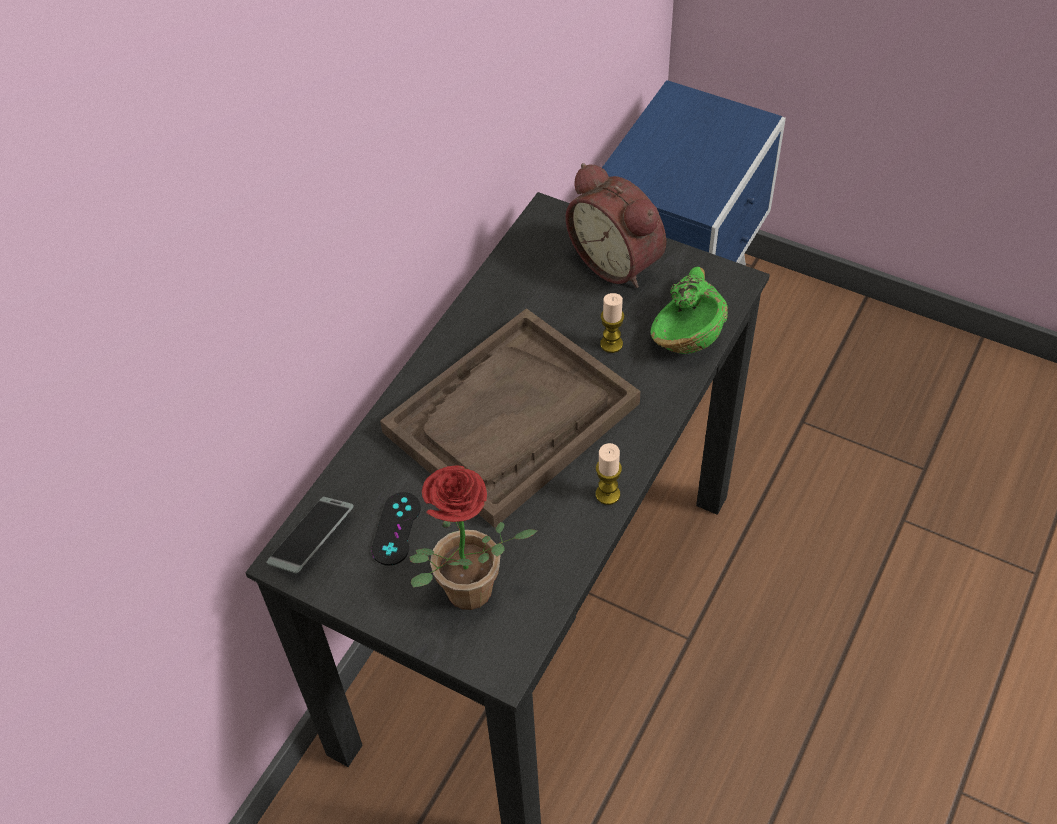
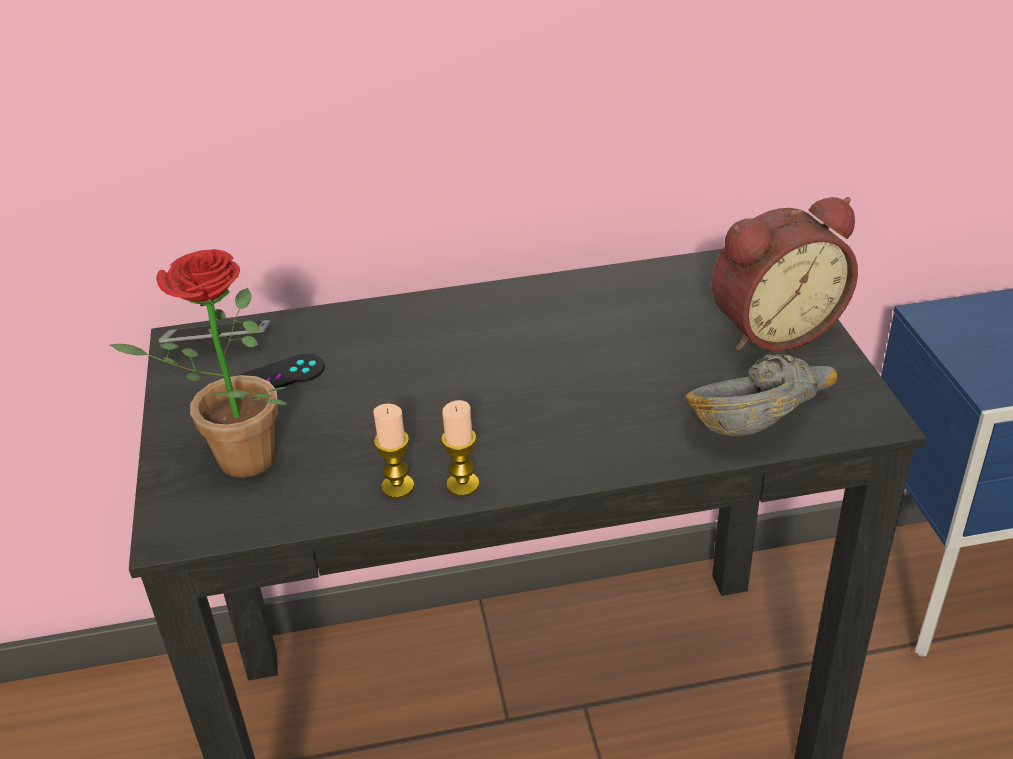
camera: 50 degrees right, 15 degrees down
brown tray [380,308,641,528] -> none
alarm clock [566,163,666,288] -> alarm clock turned 120 degrees counterclockwise [711,197,858,351]
candle [600,293,624,353] -> candle moved to [373,404,415,499]
green bowl [651,267,728,354] -> grey bowl [685,354,838,436]

